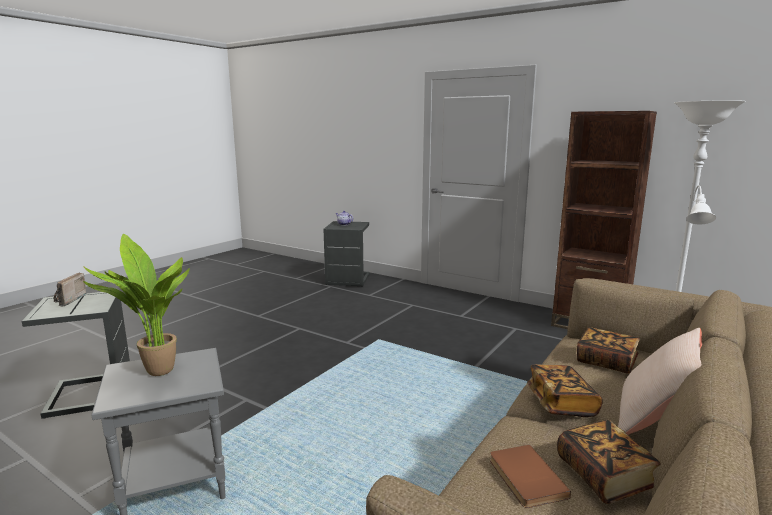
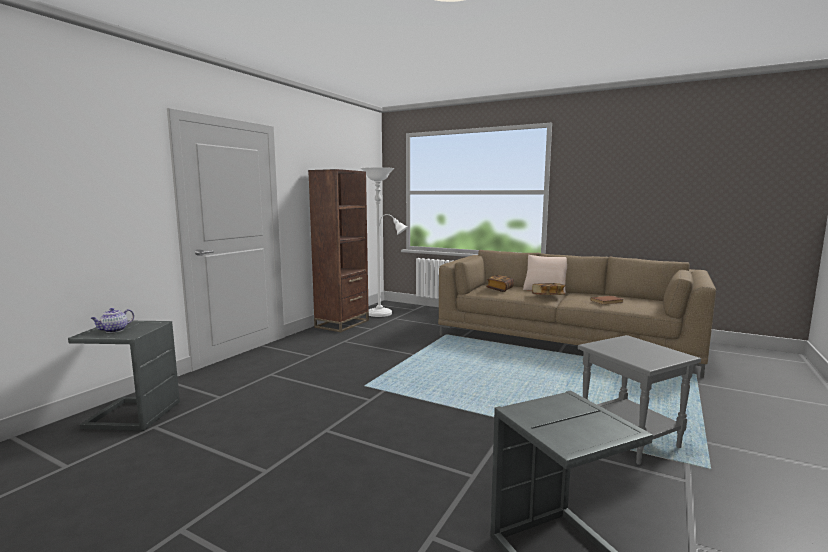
camera: 95 degrees left, 5 degrees down
radio [53,273,87,306] -> none
potted plant [83,234,190,376] -> none
book [557,420,660,504] -> none

